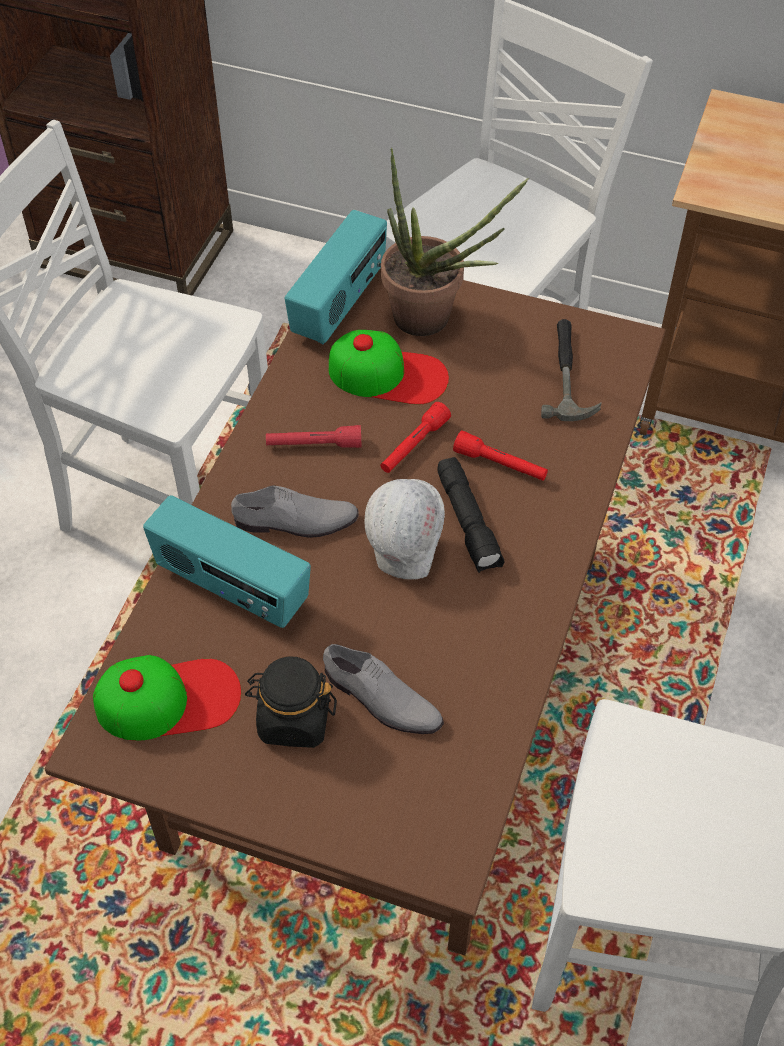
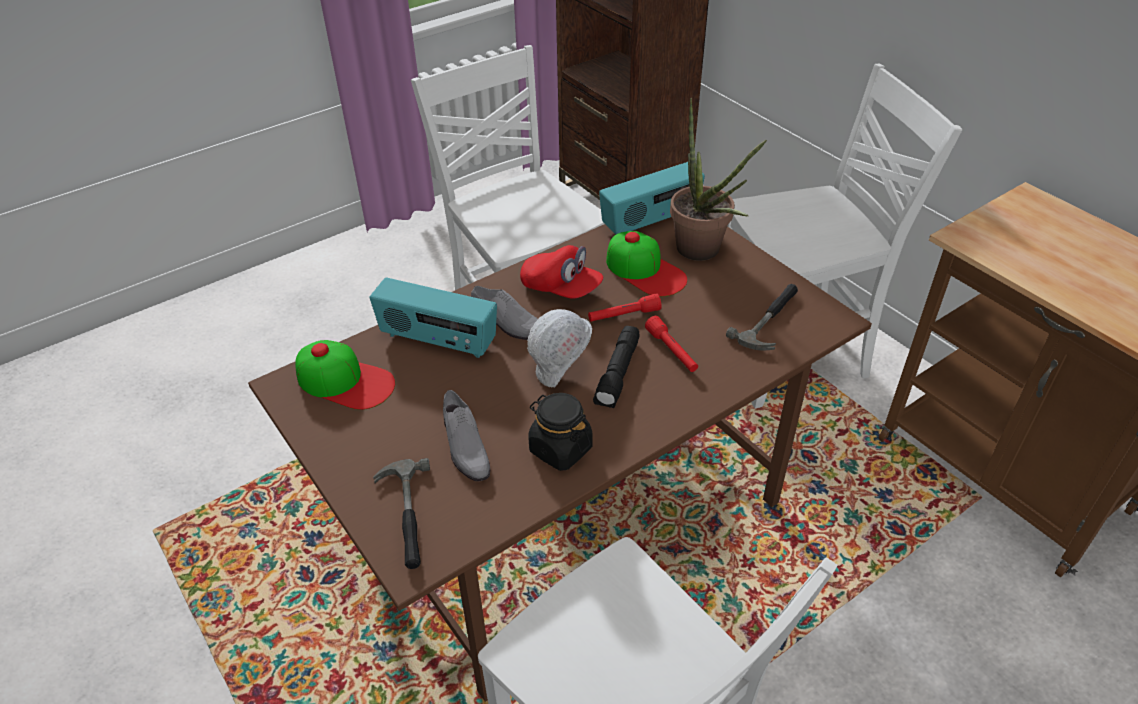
camera: 35 degrees right, 10 degrees down
radio [143,495,311,628] -> radio turned 45 degrees counterclockwise [370,277,497,358]
black jar [245,656,337,748] -> black jar moved to [529,393,593,471]
red flashlight [266,425,362,448] -> red cap [520,245,603,299]
none -> hammer [373,458,430,569]

